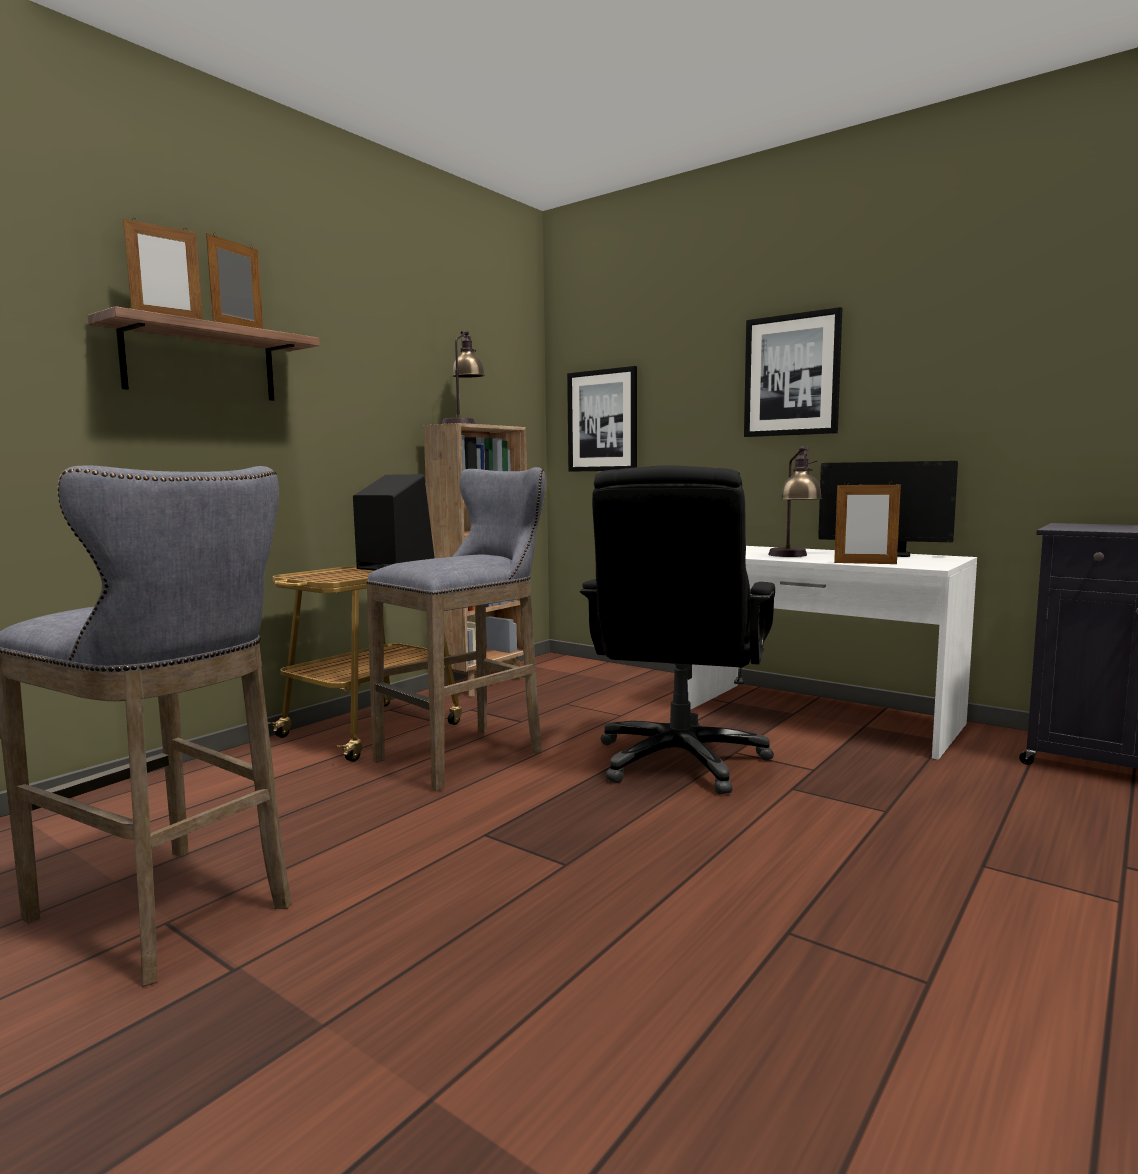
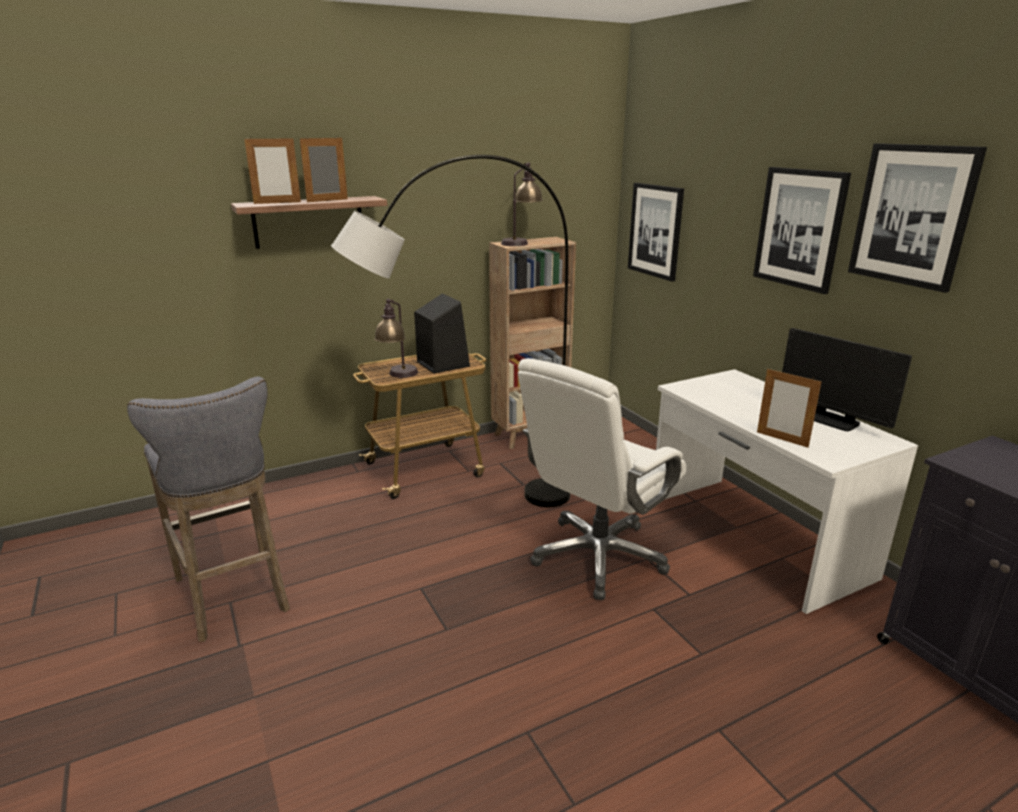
camera: 25 degrees right, 15 degrees up
grey stool [366,467,546,791] -> grey floor lamp [331,155,570,507]
black office chair [580,465,775,795] -> white office chair [518,358,686,600]
table lamp [768,446,822,557] -> table lamp moved to [374,299,418,378]
none -> picture [848,143,987,293]

